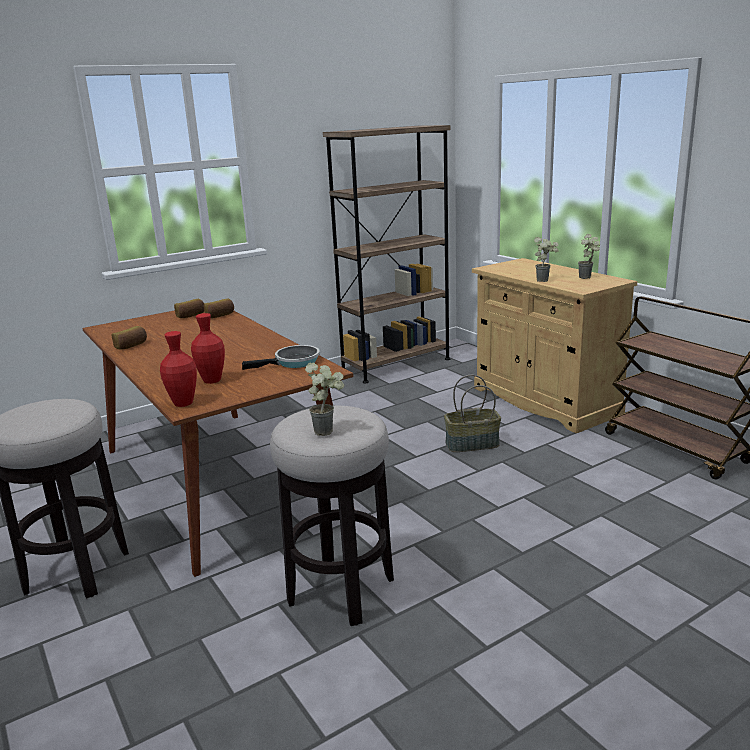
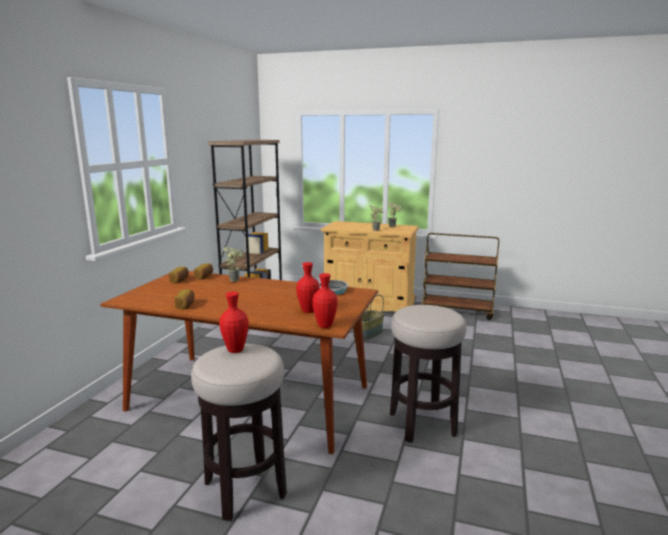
camera: 40 degrees left, 5 degrees down
potted plant [305,363,344,436] -> potted plant moved to [223,247,244,282]
none -> red vase [219,292,249,353]

